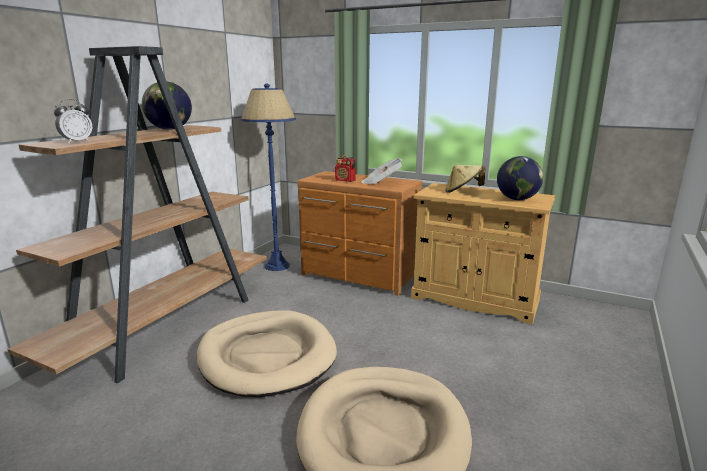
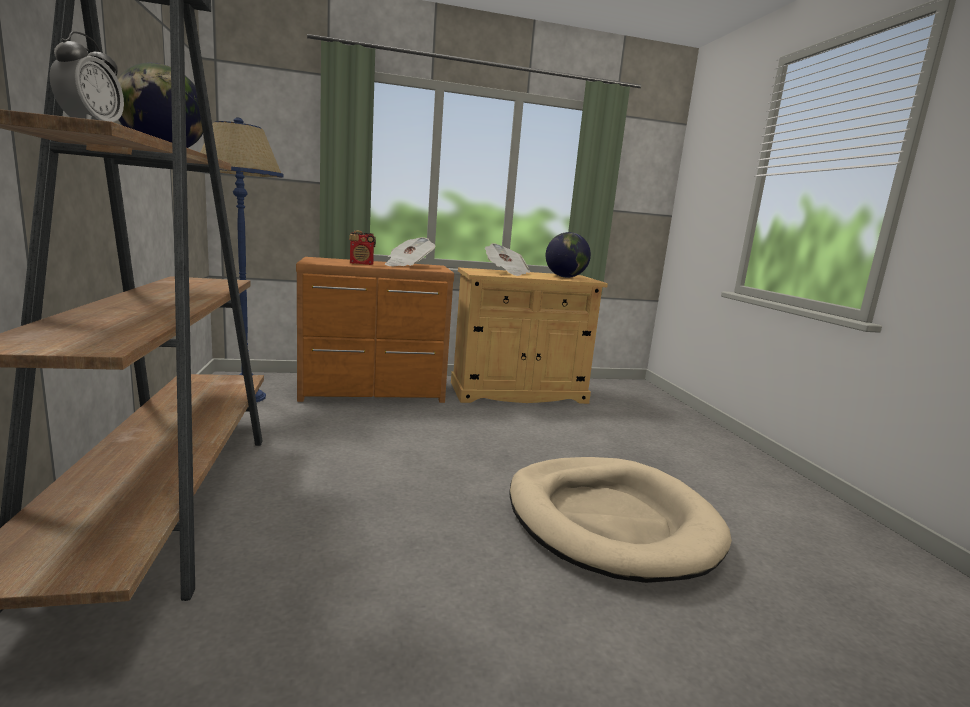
camera: 40 degrees left, 5 degrees down
beige dog bed [197,310,337,397] -> none
beige hat [445,165,485,193] -> newspaper [485,243,530,276]

